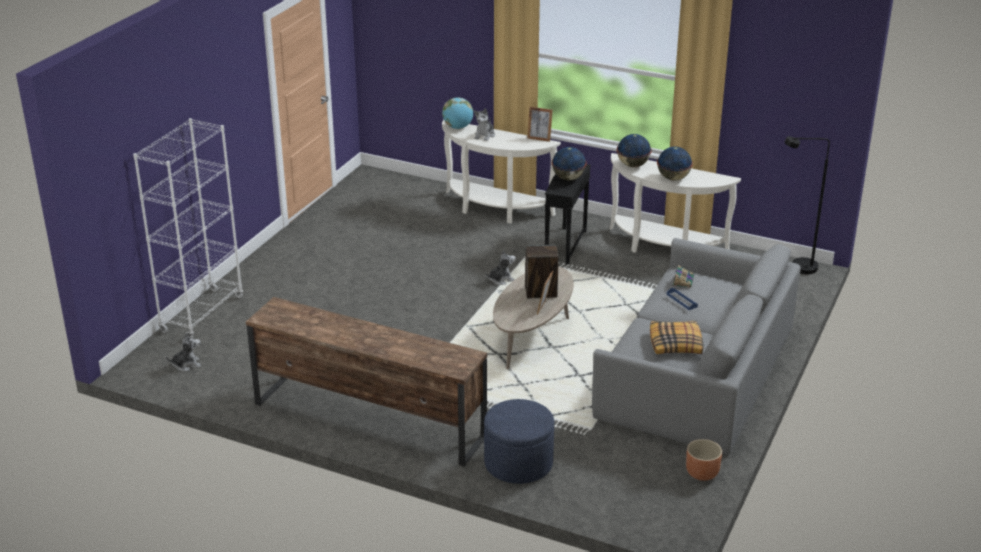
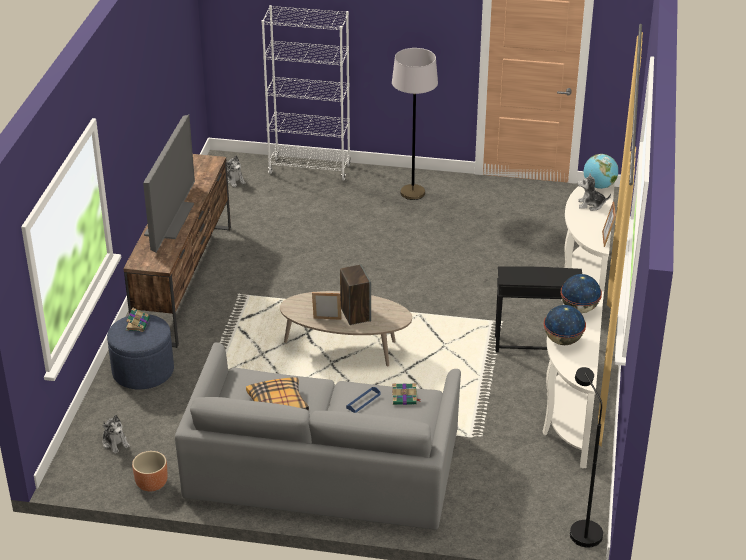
camera: 75 degrees right, 5 degrees up
plush toy [485,250,516,285] -> plush toy moved to [103,415,130,454]
globe [552,147,586,180] -> none
none -> book [126,307,150,332]
none -> television [143,115,195,253]
none -> grey floor lamp [392,48,438,200]

